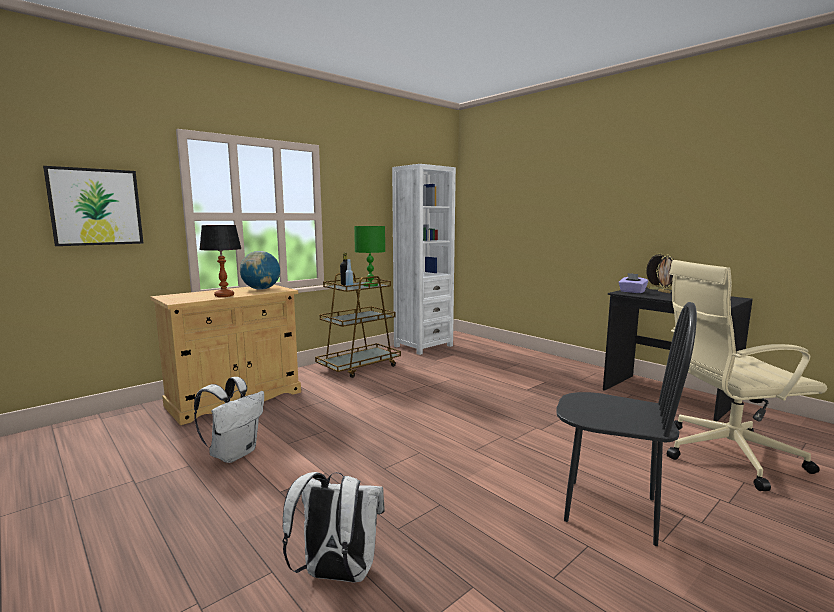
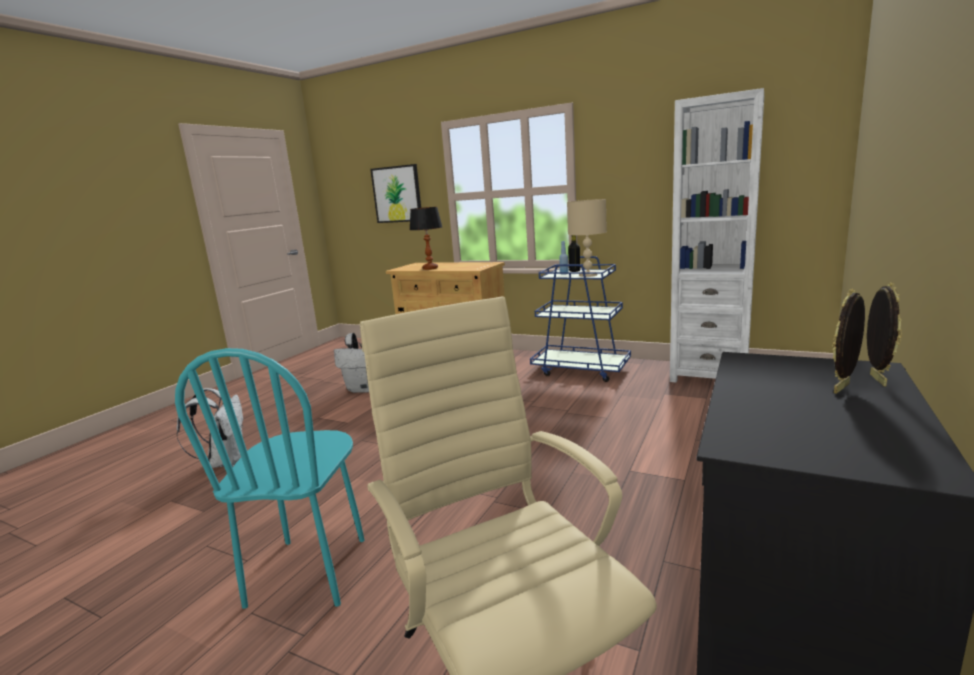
camera: 70 degrees right, 5 degrees up
globe [240,251,280,290] -> none
brown cart [315,273,401,378] -> blue cart [530,256,631,382]
green table lamp [354,226,385,287] -> beige table lamp [567,199,607,277]
black chair [557,302,697,546] -> turquoise chair [175,348,365,609]
purple tissue box [618,273,648,293] -> none

